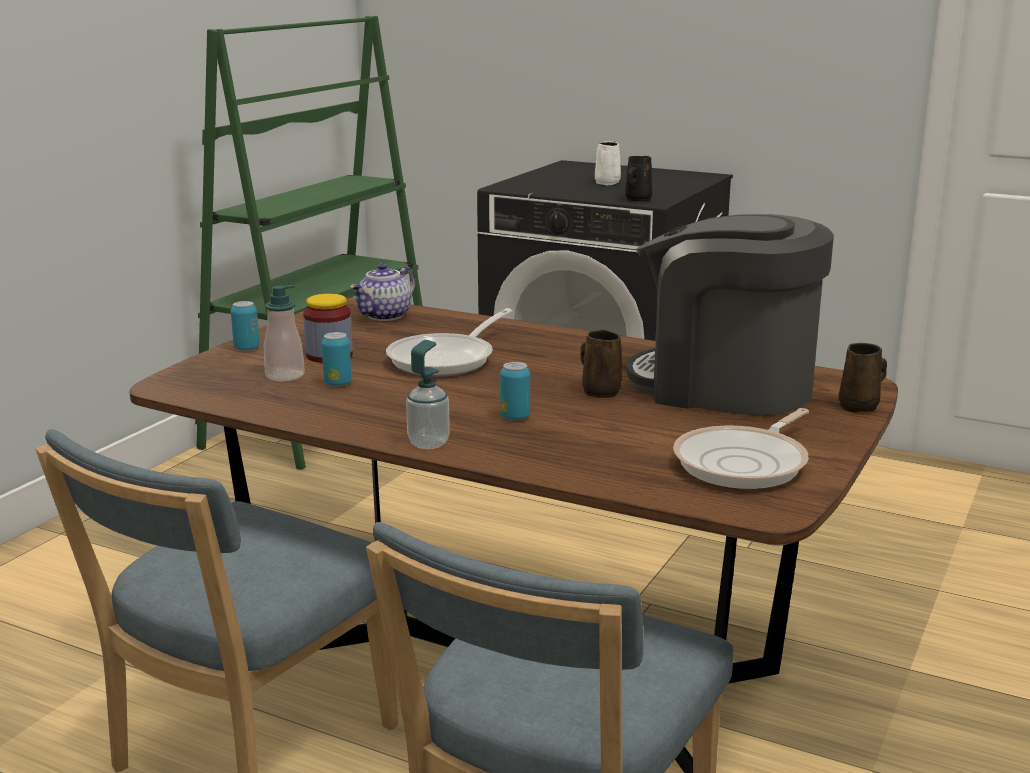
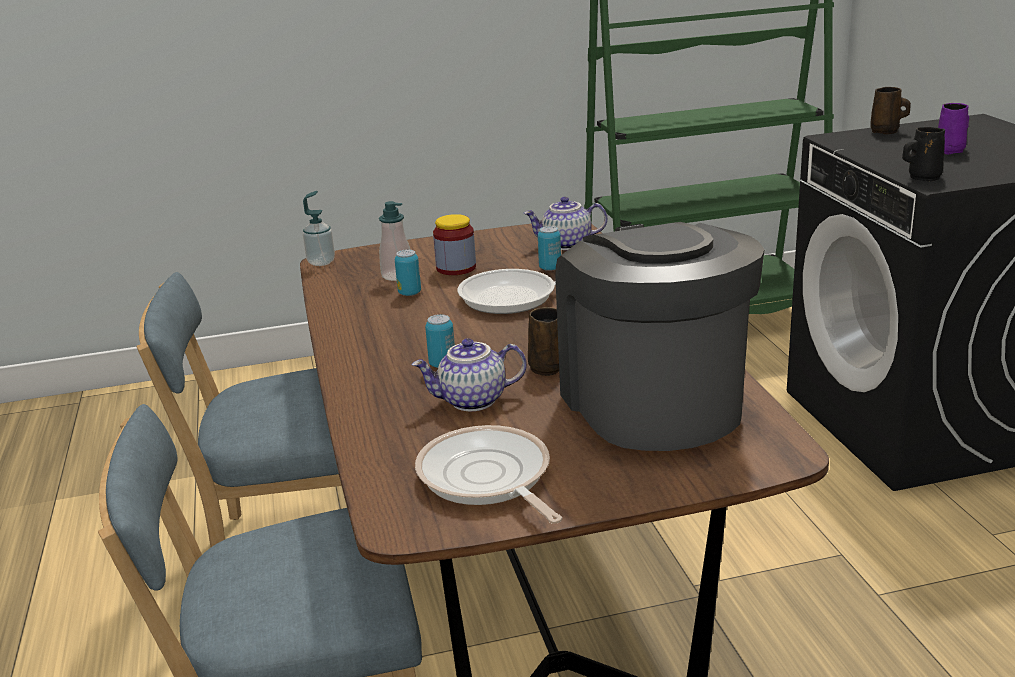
camera: 50 degrees right, 5 degrees up
can [231,301,259,351] -> can moved to [538,226,561,271]
soap dispenser [406,340,450,449] -> soap dispenser moved to [303,191,335,266]
white mug [595,141,621,185] -> purple mug [938,103,969,154]
frying pan [673,408,809,489] -> frying pan turned 60 degrees clockwise [415,425,562,524]
brown mug [838,343,887,413] -> brown mug moved to [870,87,911,134]
none -> teapot [411,338,527,411]

